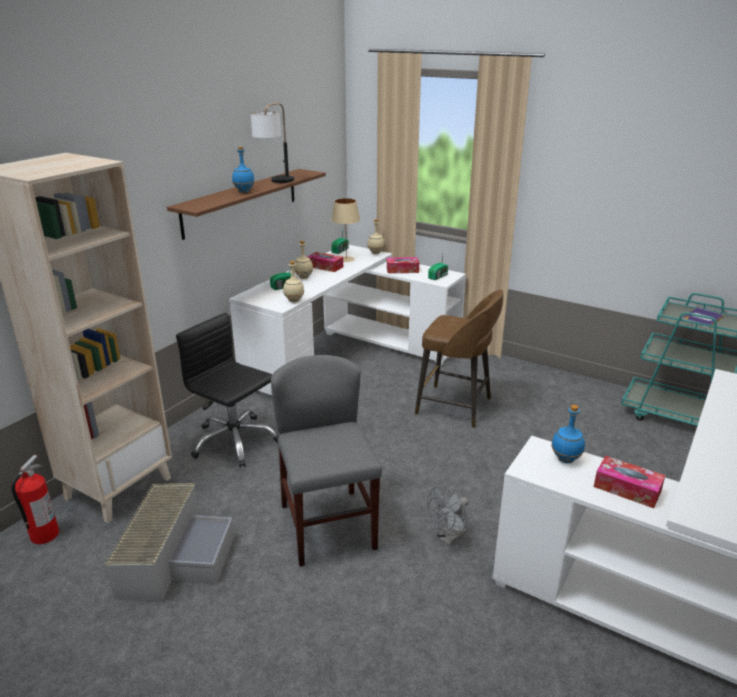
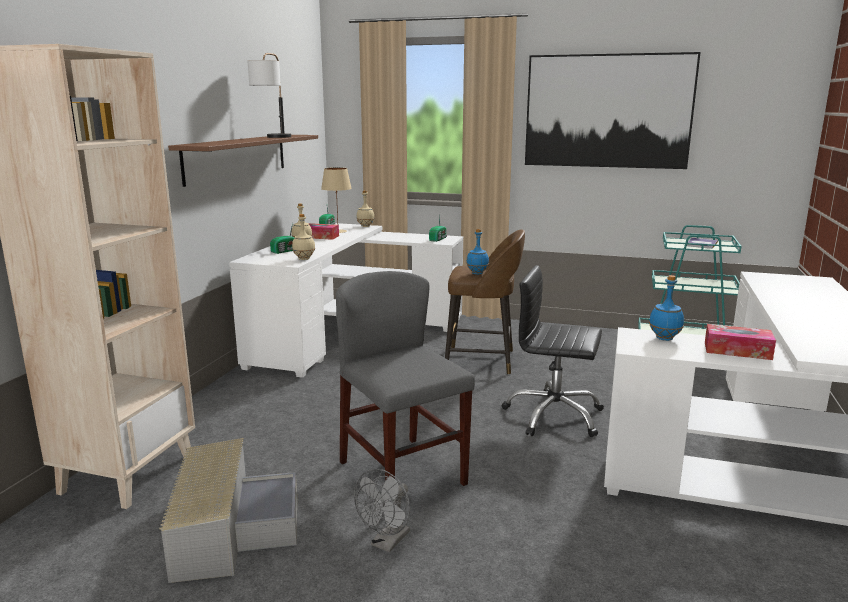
camera: 15 degrees left, 10 degrees down
fire extinguisher [11,455,59,544] -> none
black office chair [176,313,278,467] -> black office chair moved to [502,265,604,437]
blue bottle [232,146,255,193] -> blue bottle moved to [466,229,489,275]
tissue box [387,257,419,273] -> none
grey fan [427,486,469,546] -> grey fan moved to [354,469,410,552]
none -> picture [525,52,701,169]

